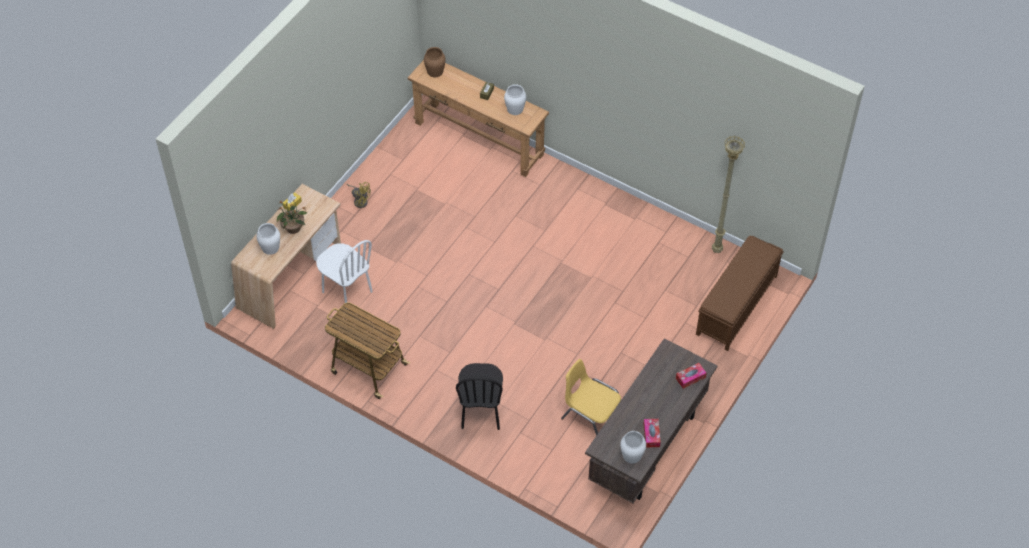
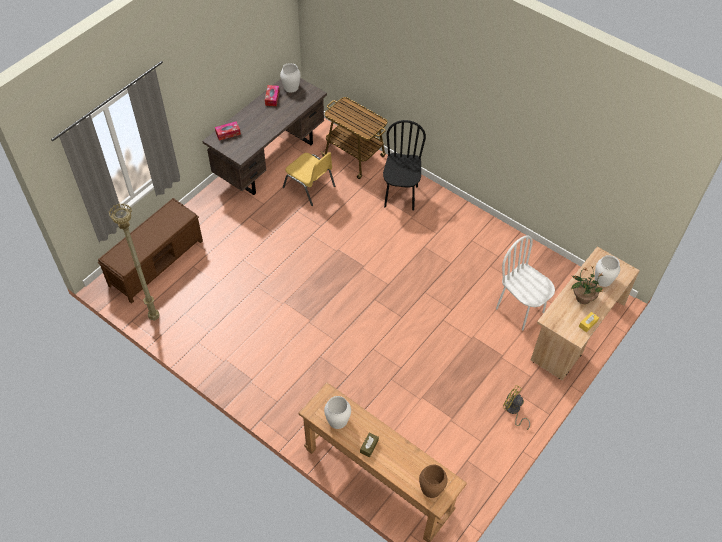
camera: 175 degrees left, 0 degrees up
cart [325,302,410,399] -> cart moved to [320,97,387,179]

